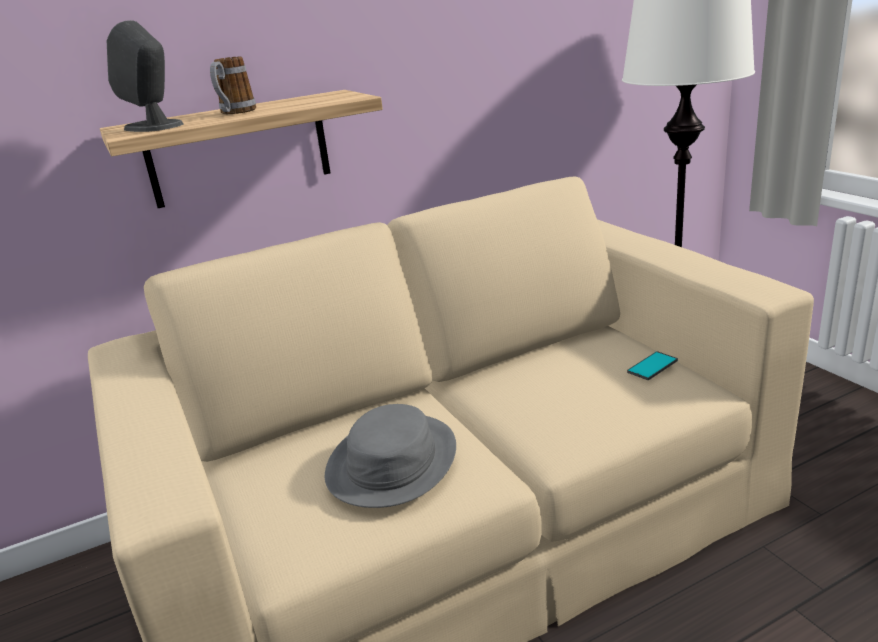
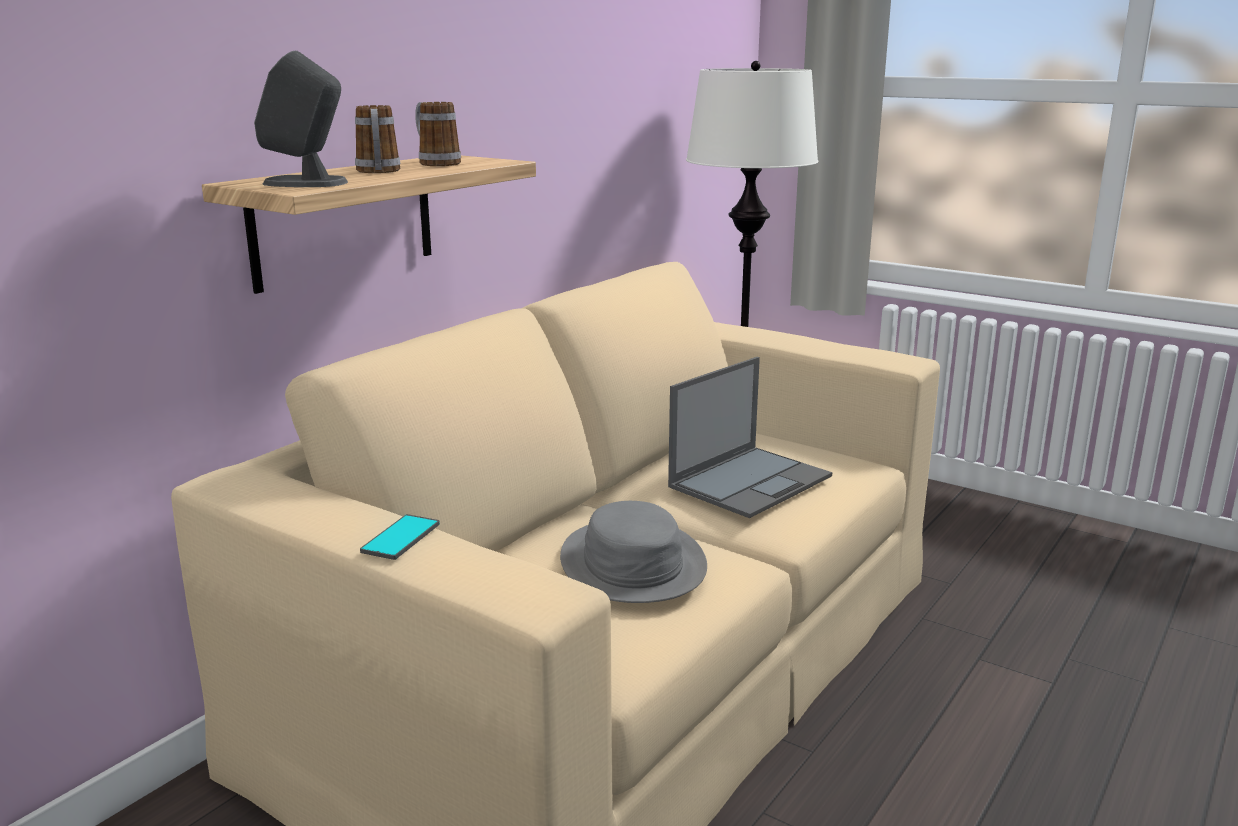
camera: 30 degrees left, 5 degrees down
phone [627,351,678,380] -> phone moved to [360,514,440,560]
none -> mug [415,102,461,166]
none -> laptop [668,357,832,518]

